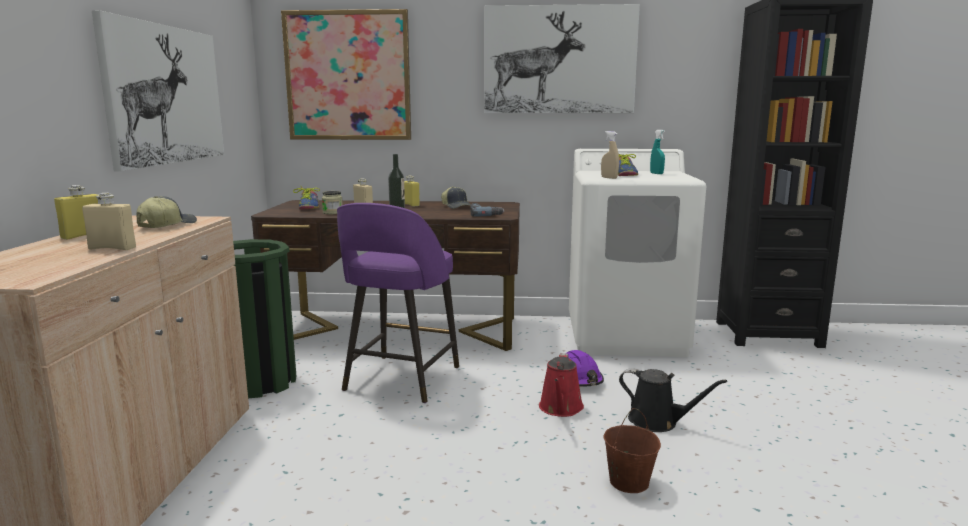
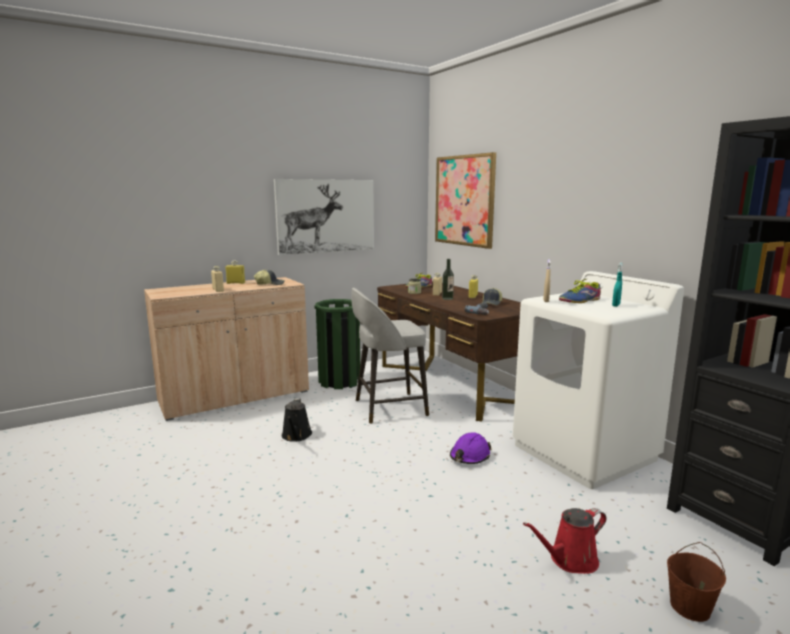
camera: 55 degrees right, 0 degrees up
purple stool [337,203,459,403] -> grey stool [351,288,429,424]
picture [484,4,640,113] -> none
red watering can [539,353,584,417] -> red watering can moved to [523,508,606,574]
brown bucket [603,408,661,493] -> brown bucket moved to [667,542,726,622]
black watering can [619,368,727,432] -> black watering can moved to [282,398,312,442]

